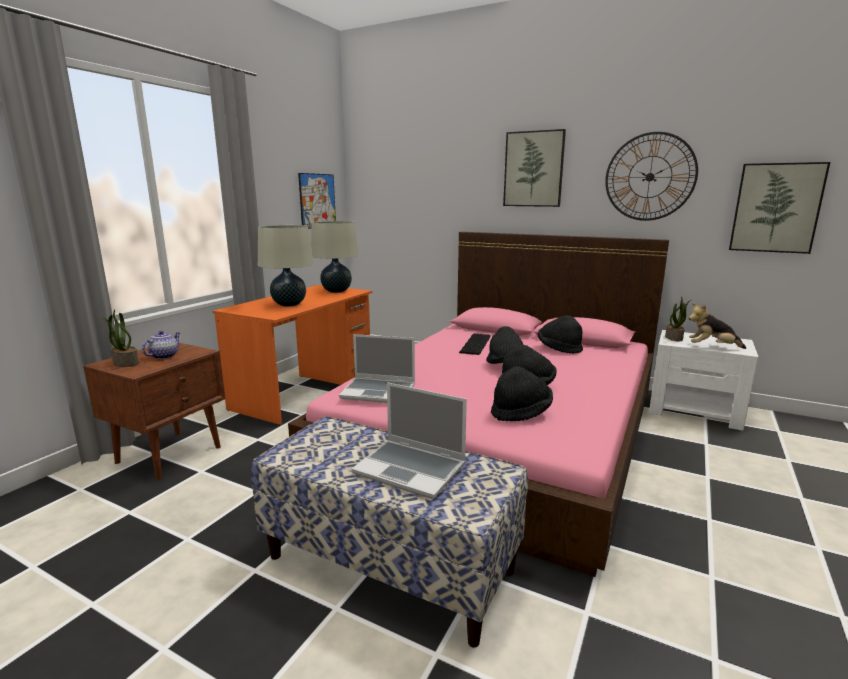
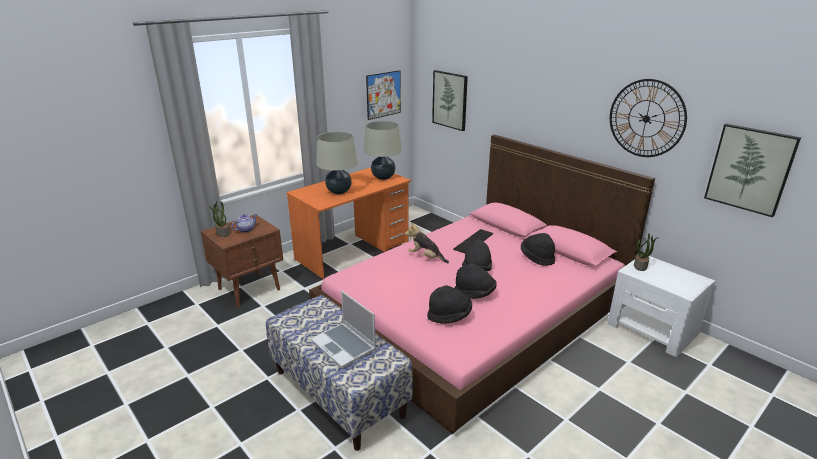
camera: 20 degrees right, 10 degrees up
laptop [339,334,415,403] -> none
picture [503,129,566,207] -> picture moved to [432,70,468,131]
plush toy [689,303,746,349] -> plush toy moved to [405,222,449,263]

